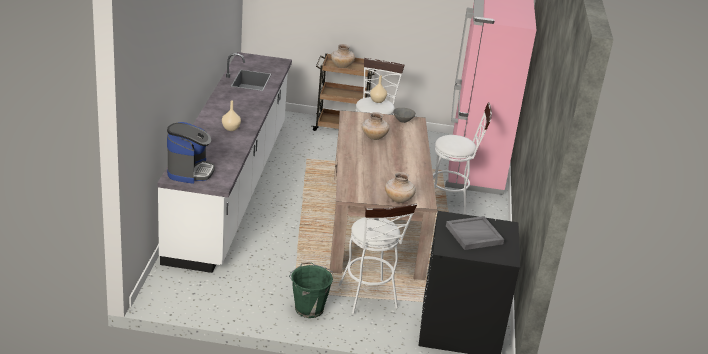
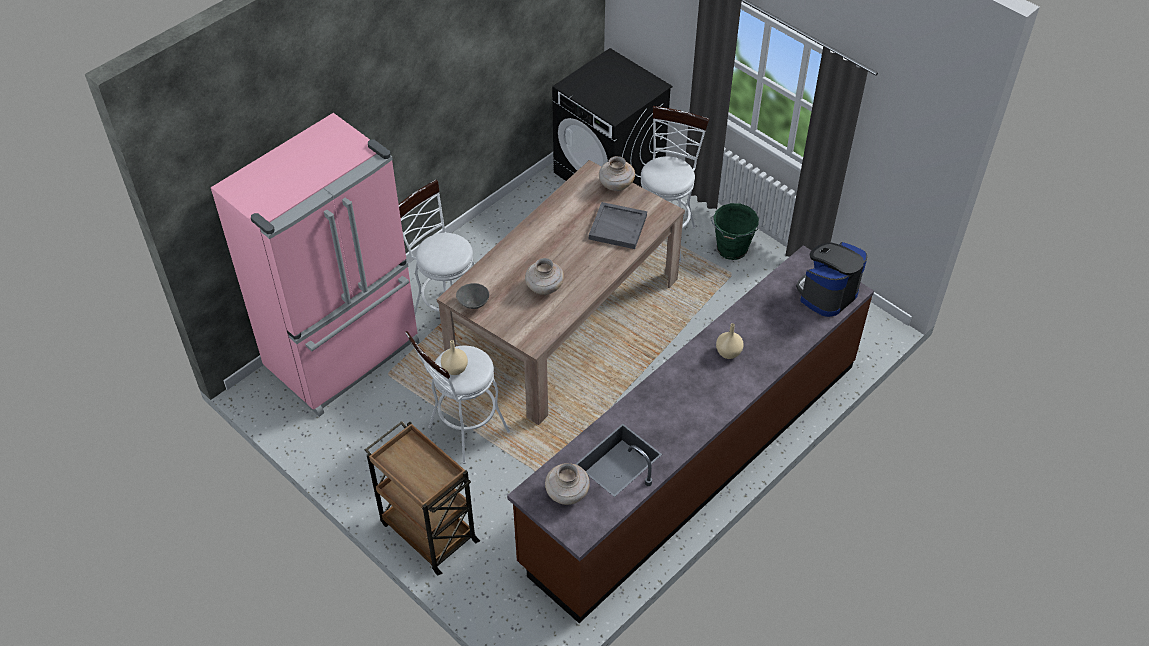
camera: 140 degrees left, 20 degrees up
white counter [157,52,292,273] -> brown counter [507,245,874,623]
beige vase [331,44,355,68] -> beige vase moved to [545,463,590,505]
grey tray [446,216,504,250] -> grey tray moved to [589,202,647,249]

